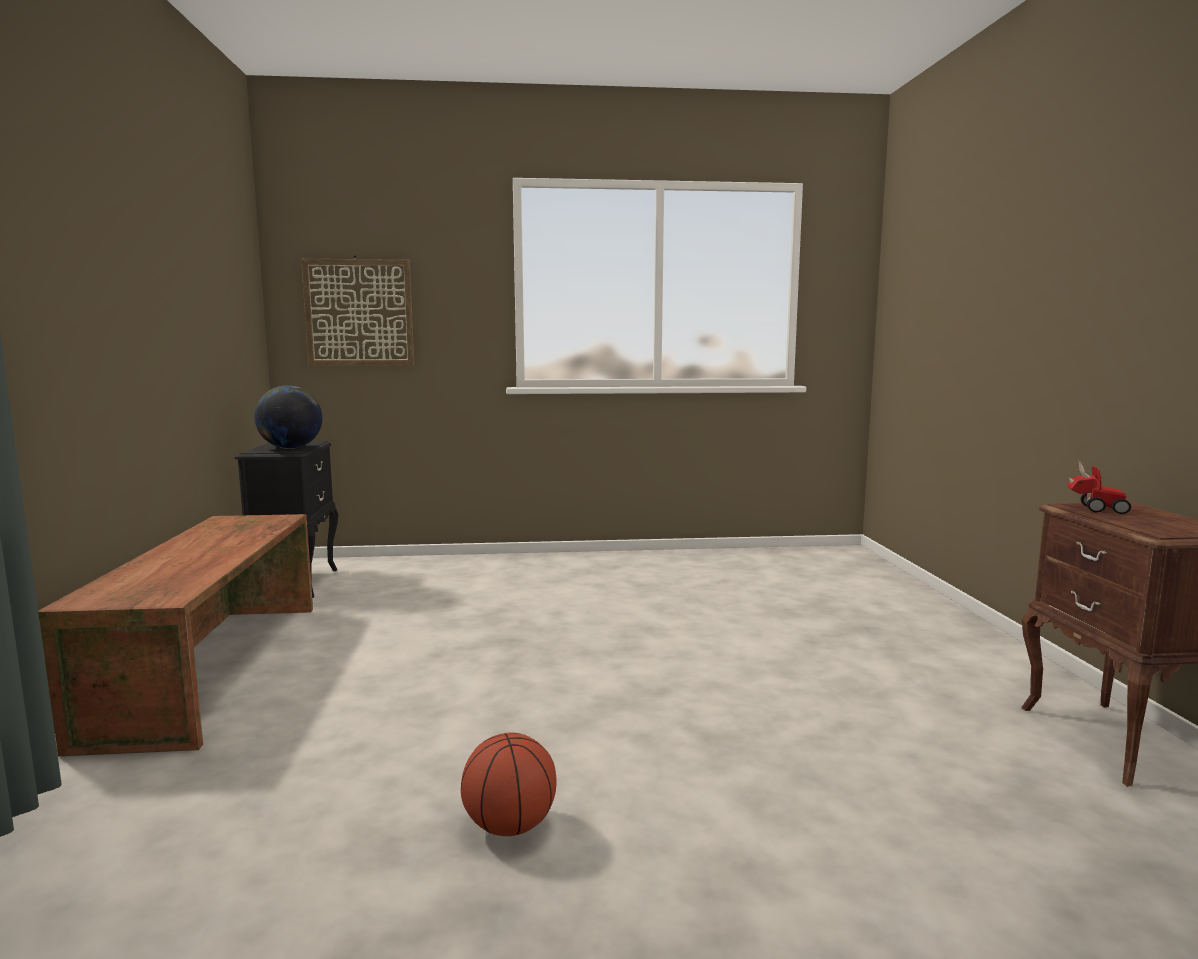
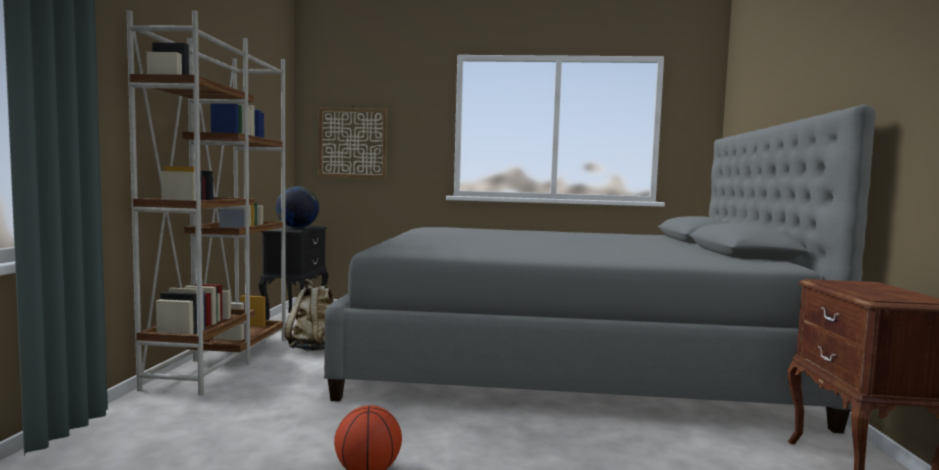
camera: 10 degrees right, 5 degrees down
brown bench [38,514,313,756] -> brown bookcase [127,10,286,395]
toy car [1067,460,1131,514] -> none
none -> beige backpack [284,279,334,351]
none -> grey bed [324,105,876,433]

